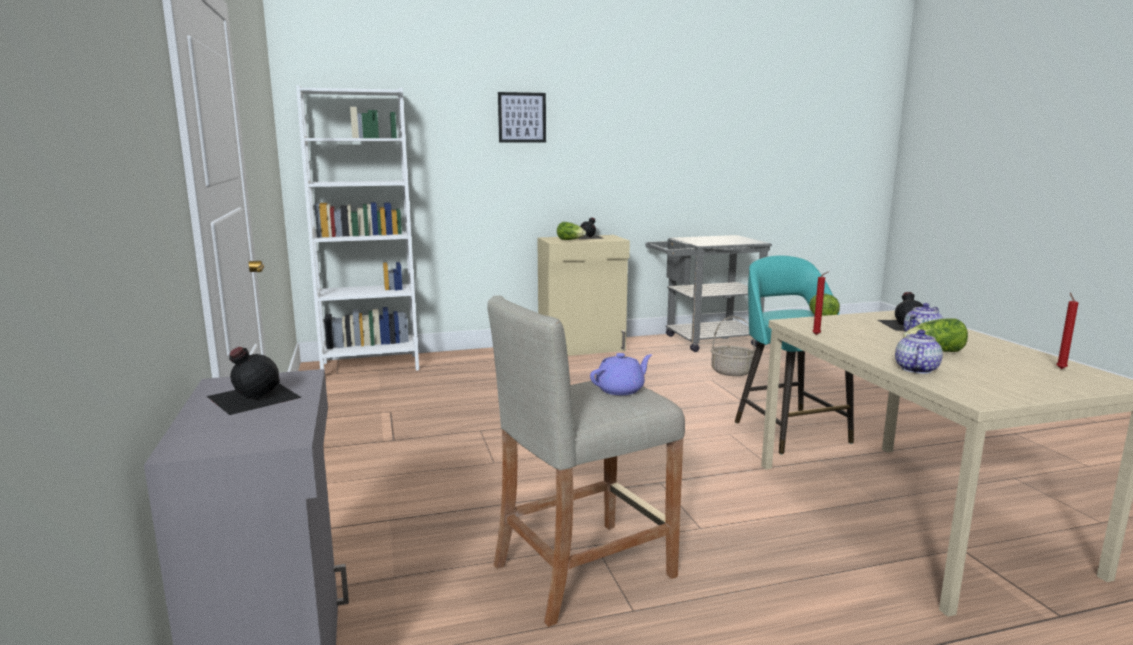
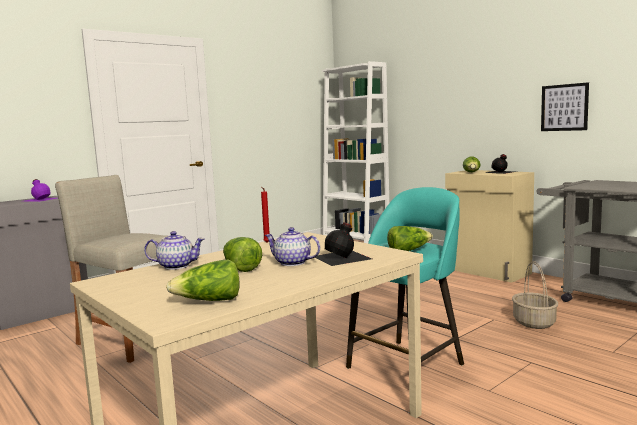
camera: 65 degrees right, 5 degrees down
black bottle [207,347,302,415] -> purple bottle [25,179,57,202]
picture [498,92,546,143] -> picture moved to [541,82,589,131]
purple teapot [590,353,652,395] -> none
red candle [1056,293,1078,369] -> lettuce [166,259,239,301]

